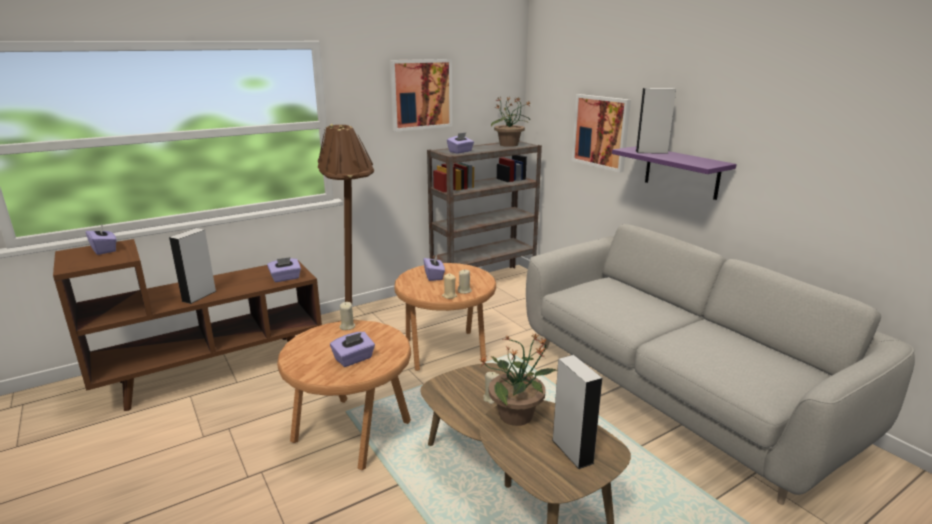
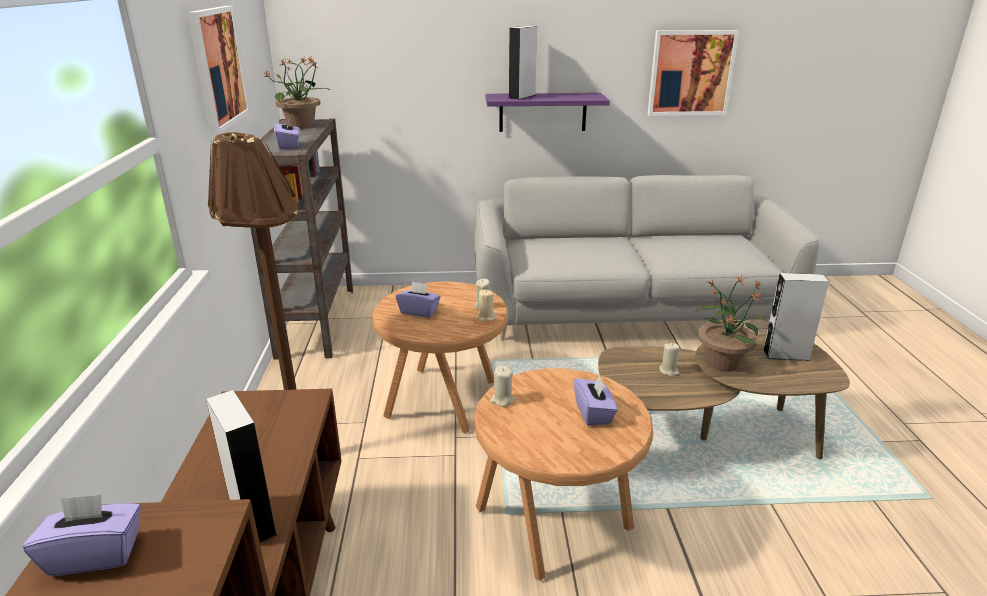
camera: 60 degrees left, 5 degrees up
purple tissue box [267,257,301,282] -> none
picture [572,94,631,173] -> picture moved to [648,30,739,116]

